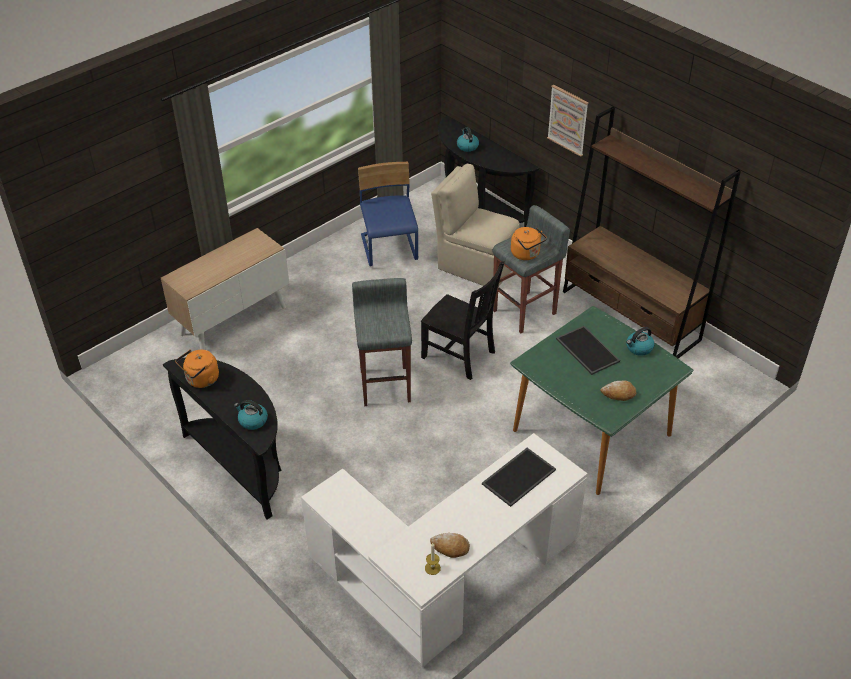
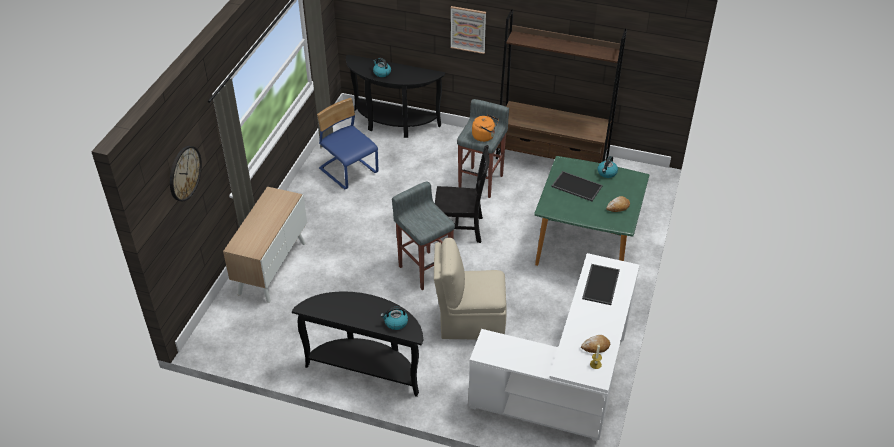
camera: 30 degrees left, 0 degrees up
orange kettle [176,350,219,388] -> none
beige chair [431,164,520,286] -> beige chair moved to [434,238,506,339]
none -> wall clock [170,146,202,201]

